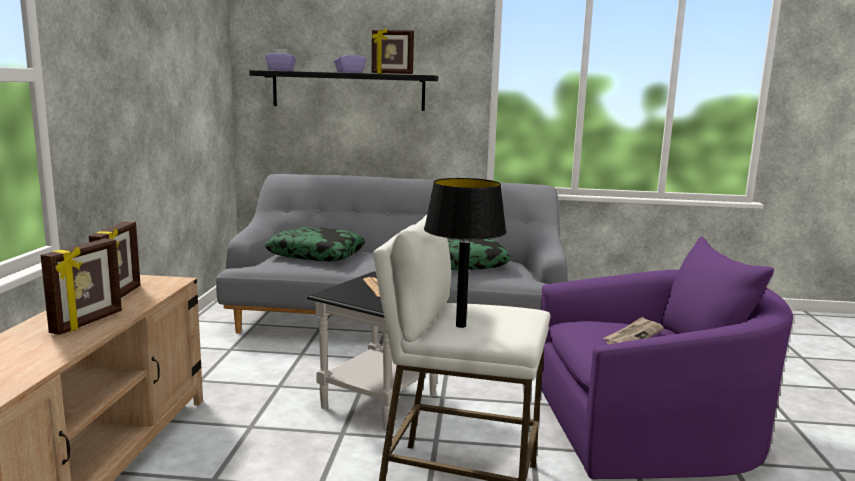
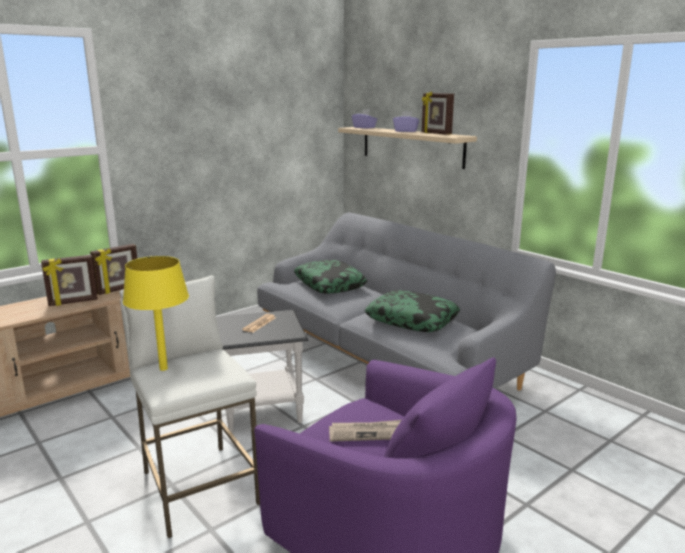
camera: 45 degrees right, 5 degrees up
black shelf [249,70,438,111] -> beige shelf [338,127,477,169]
black table lamp [424,178,507,328] -> yellow table lamp [123,256,189,371]

